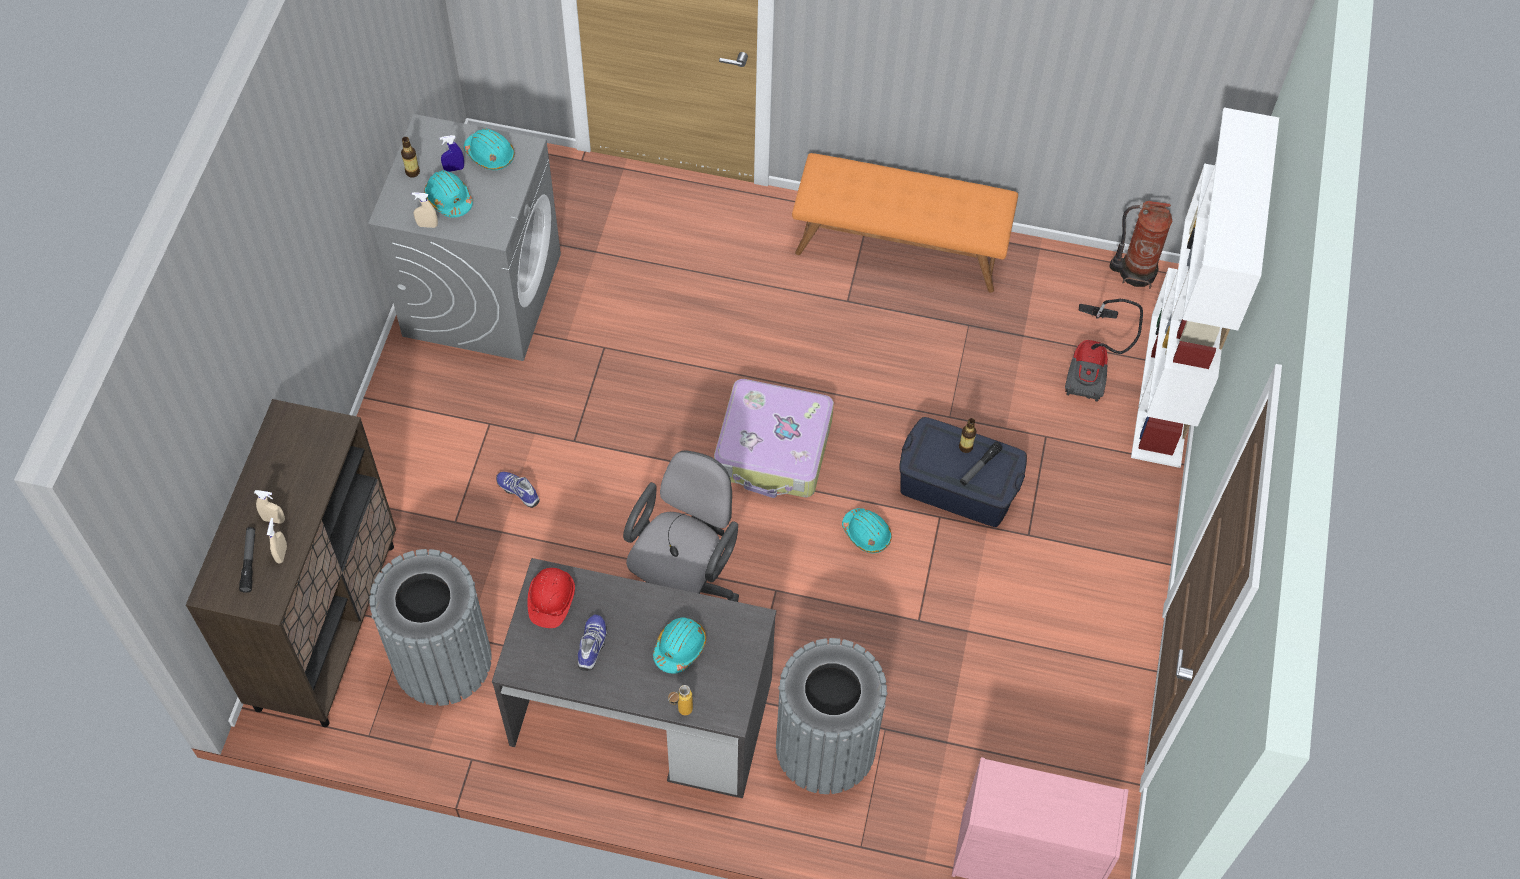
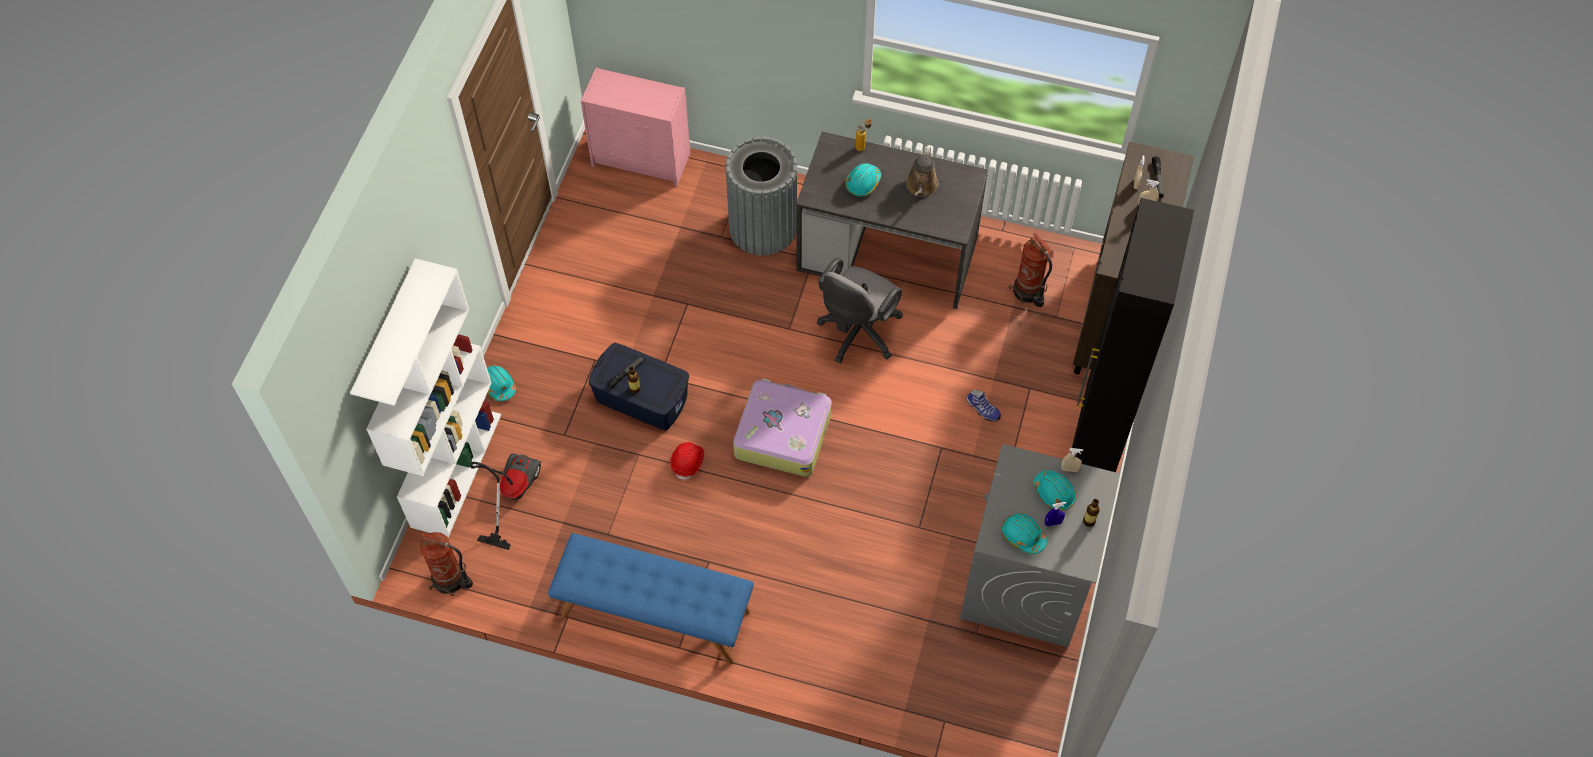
camera: 175 degrees left, 0 degrees up
grey trash can [370,549,492,706] -> fire extinguisher [1009,233,1052,307]
red hard hat [527,568,575,628] -> red hard hat moved to [670,442,704,481]
shoe [578,614,607,671] -> brown watering can [906,146,939,197]
orange bench [792,153,1018,293] -> blue bench [548,533,754,665]
turquoise hard hat [842,508,892,553] -> turquoise hard hat moved to [487,365,516,401]
none -> black cabinet [1072,198,1194,472]

